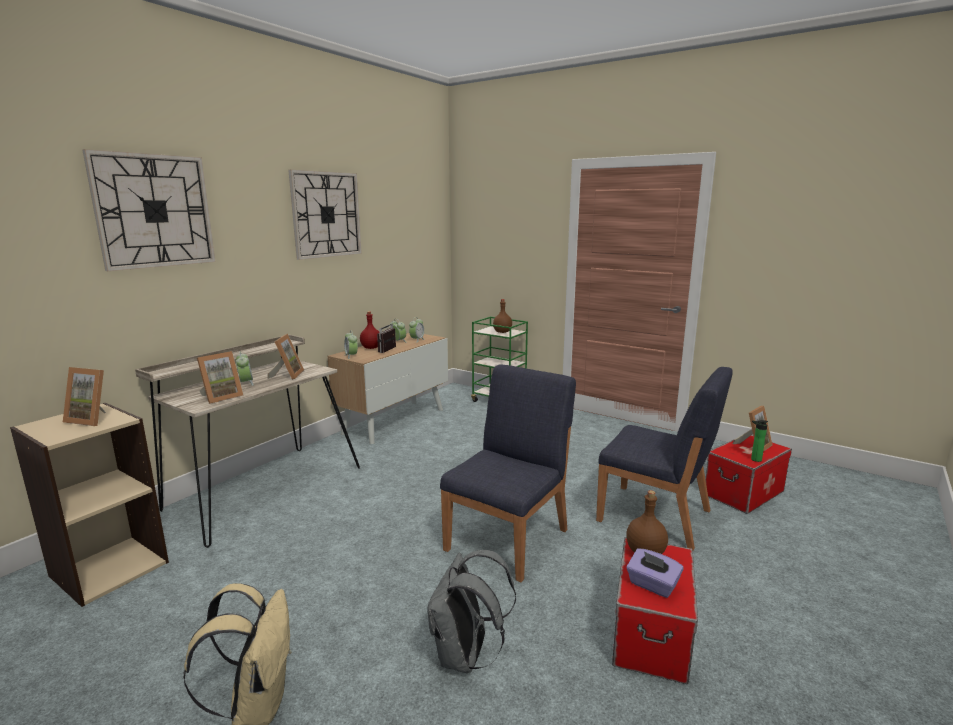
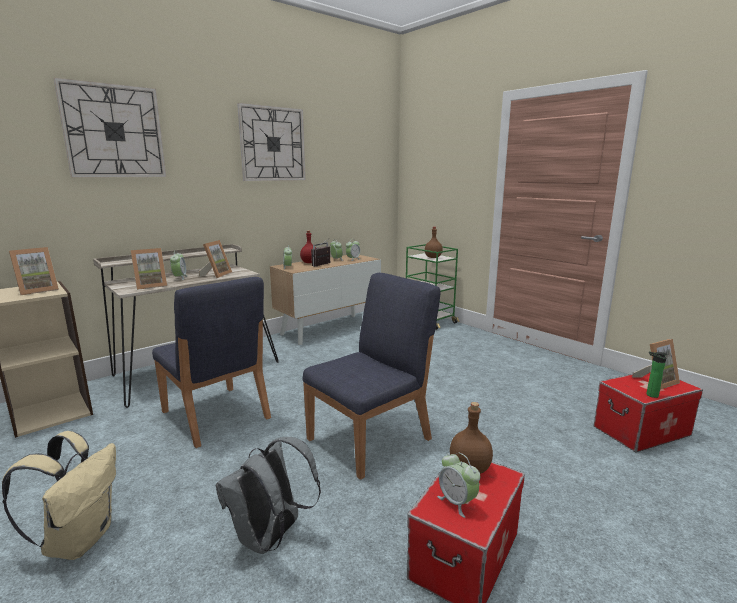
camera: 15 degrees right, 0 degrees up
picture frame [63,367,106,426] -> picture frame turned 75 degrees counterclockwise [9,247,59,295]
blue chair [596,367,733,551] -> blue chair moved to [152,277,271,448]
purple tissue box [627,548,683,598] -> alarm clock [437,452,480,518]

